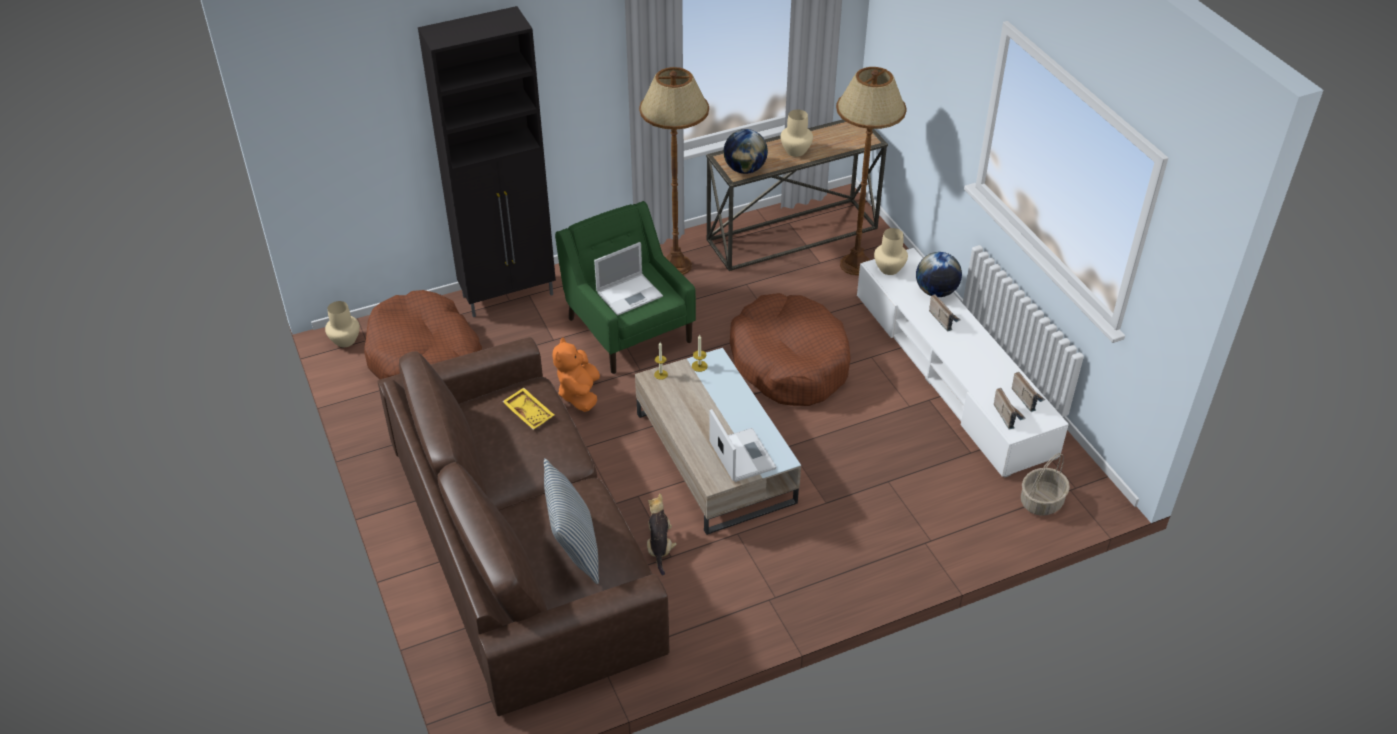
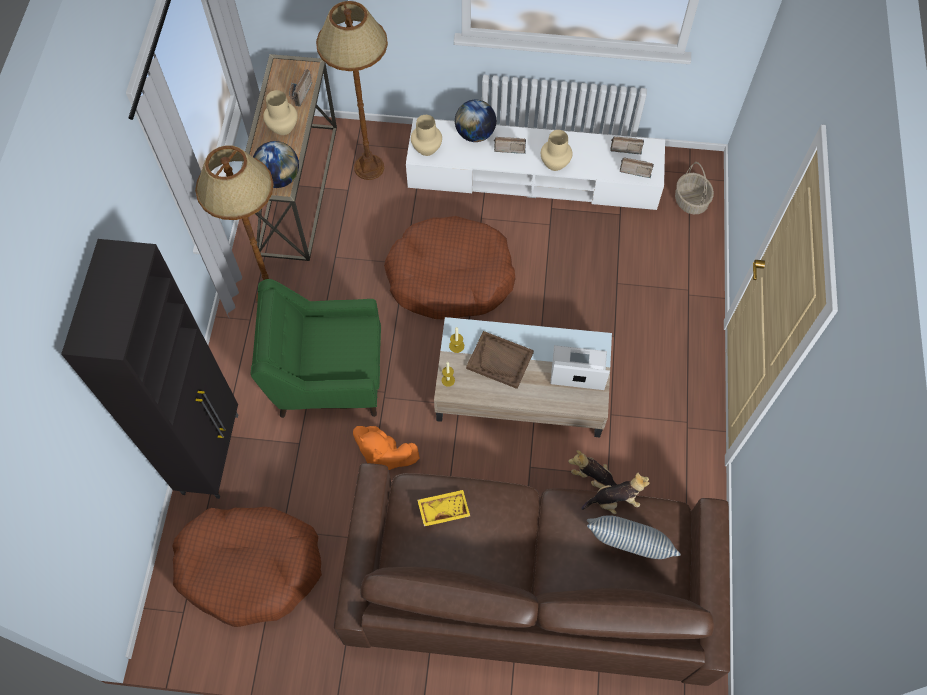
camera: 60 degrees left, 20 degrees up
beige vase [325,301,360,347] -> beige vase moved to [541,130,572,171]
laptop [594,242,663,316] -> none
none -> radio [289,69,312,107]
none -> brown tray [466,331,534,389]
none -> plush toy [581,472,650,514]

